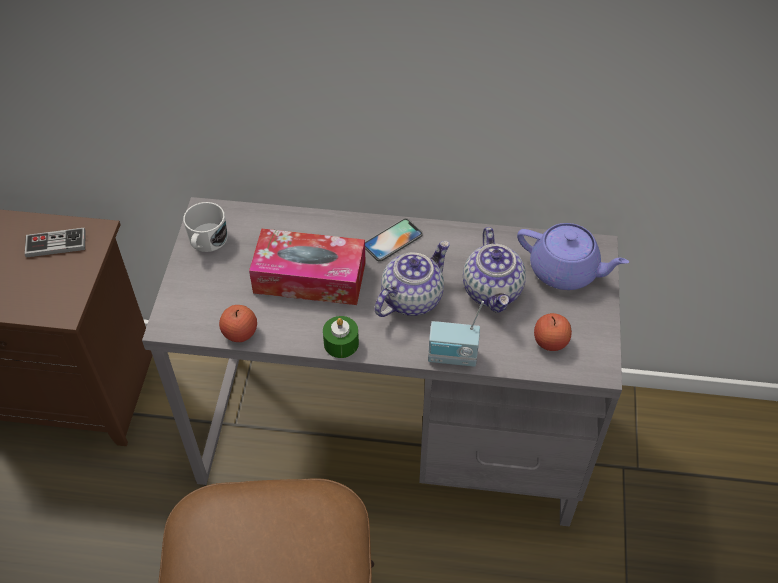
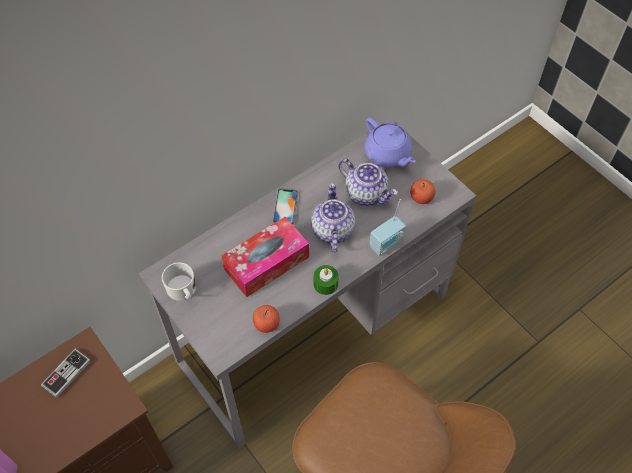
camera: 45 degrees left, 5 degrees up
purple teapot [517,223,629,290] -> purple teapot turned 75 degrees clockwise [364,117,416,168]

